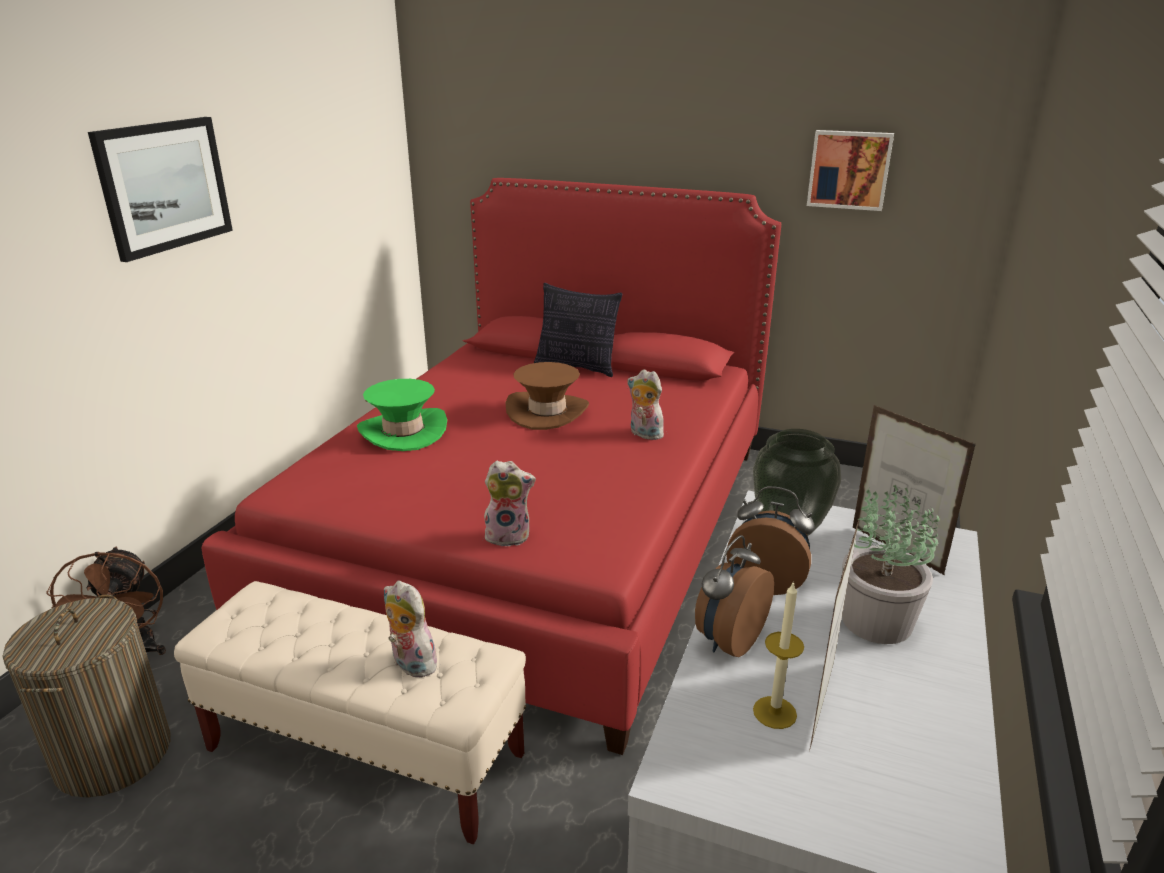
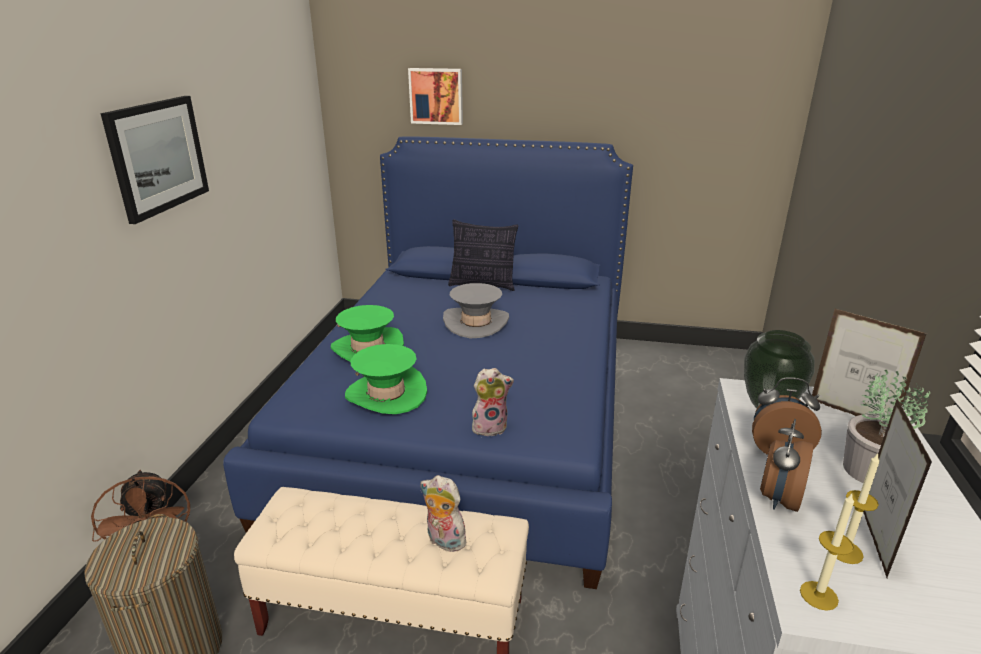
camera: 10 degrees left, 0 degrees up
red bed [202,178,781,755] -> blue bed [223,136,633,589]
brown hat [505,362,589,430] -> grey hat [443,283,509,338]
plush toy [627,369,664,440] -> none
picture [807,130,894,211] -> picture moved to [408,68,463,125]
none -> green hat [345,344,427,414]
none -> candle [800,494,854,611]

